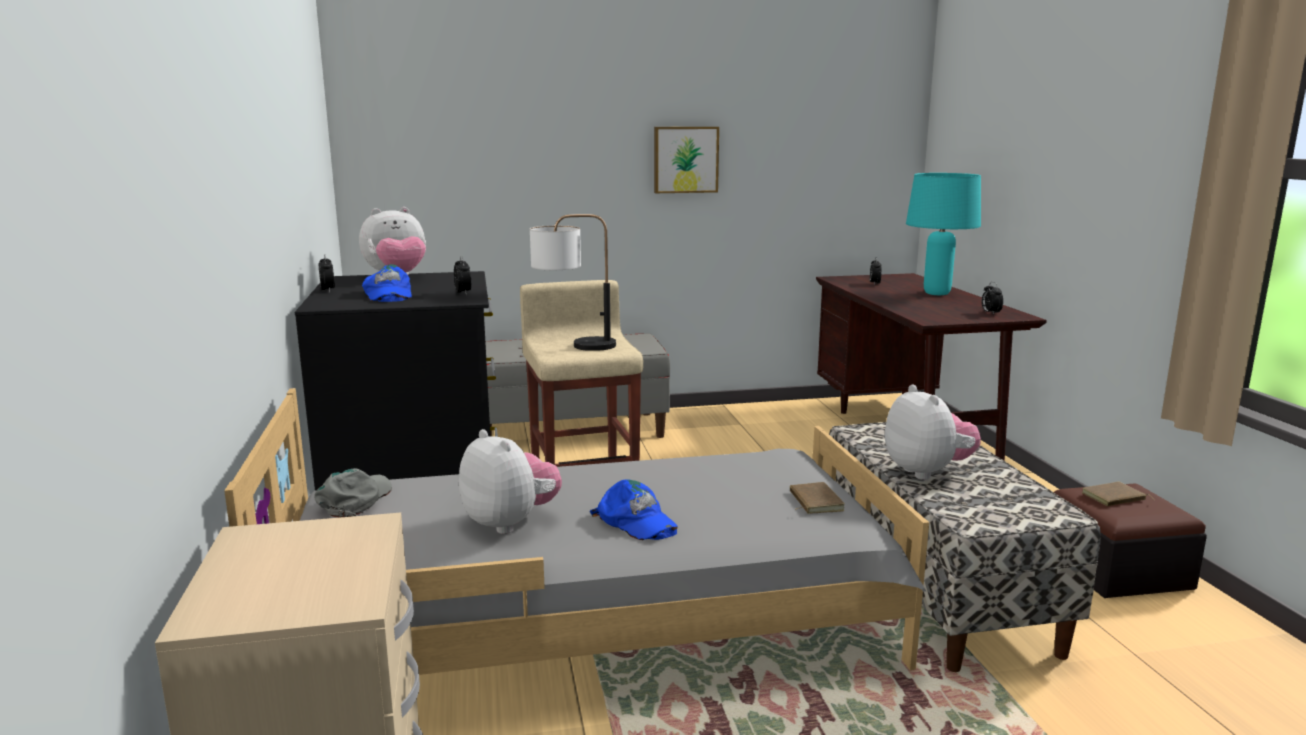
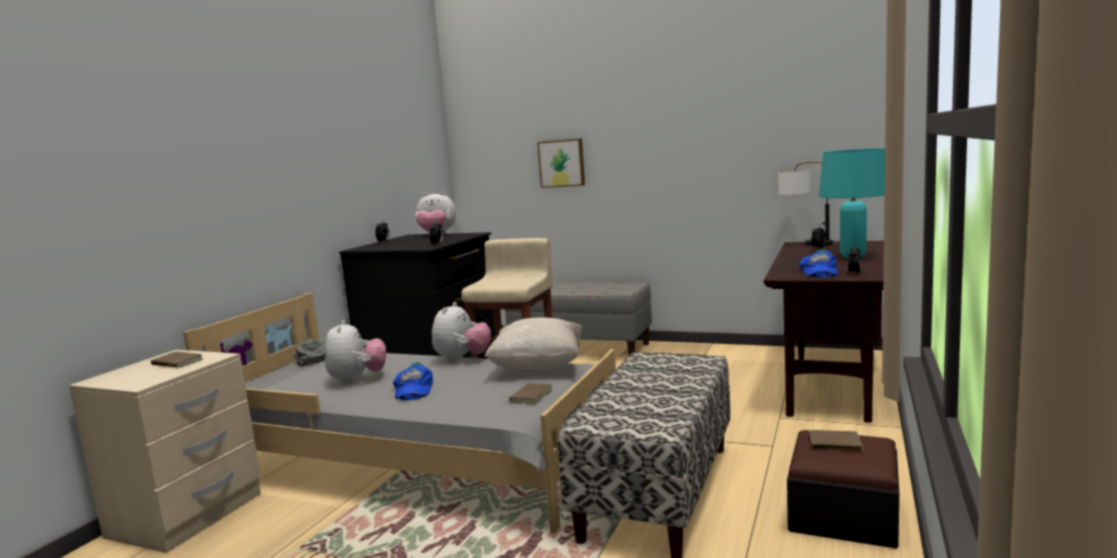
camera: 35 degrees right, 5 degrees down
blue cap [362,264,412,302] -> blue cap moved to [799,249,838,277]
table lamp [530,214,616,351] -> table lamp moved to [778,161,833,246]
picture [654,127,719,193] -> picture moved to [537,138,585,188]
plush toy [885,385,981,480] -> plush toy moved to [432,302,491,362]
none -> brown book [151,352,203,368]
none -> beige pillow [484,318,583,370]

